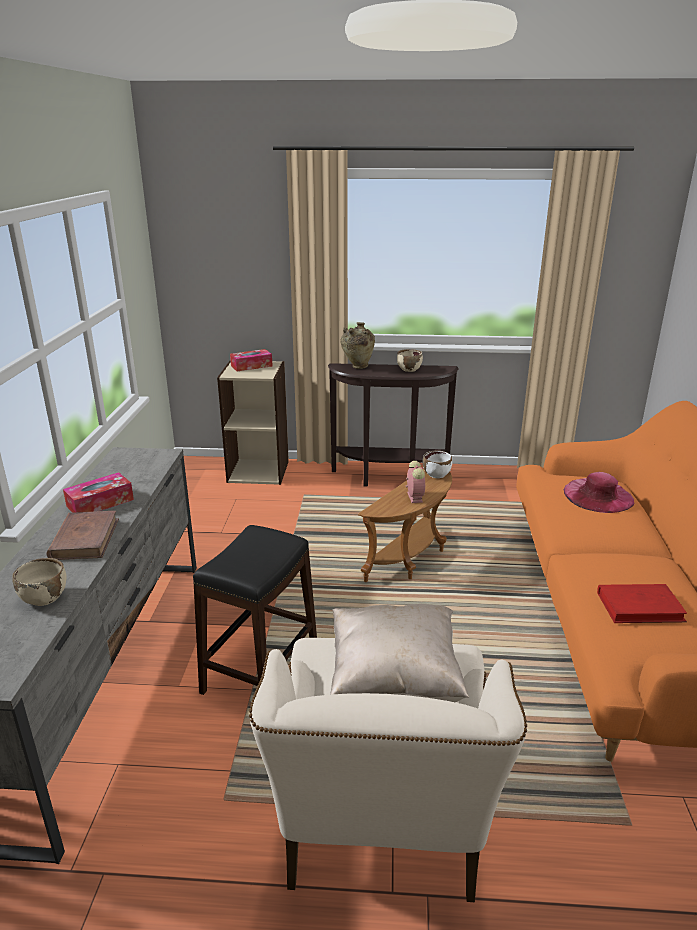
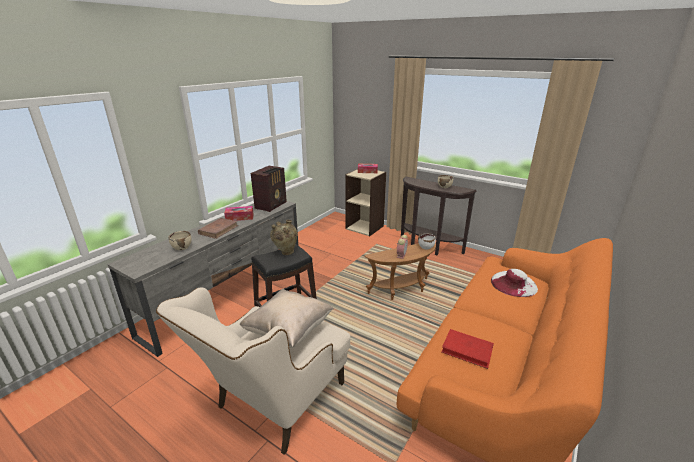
camera: 30 degrees right, 0 degrees up
beige vase [340,322,375,369] -> beige vase moved to [270,220,298,255]
pink hat [563,472,634,513] -> white hat [491,269,538,297]
none -> radio [251,166,287,212]

